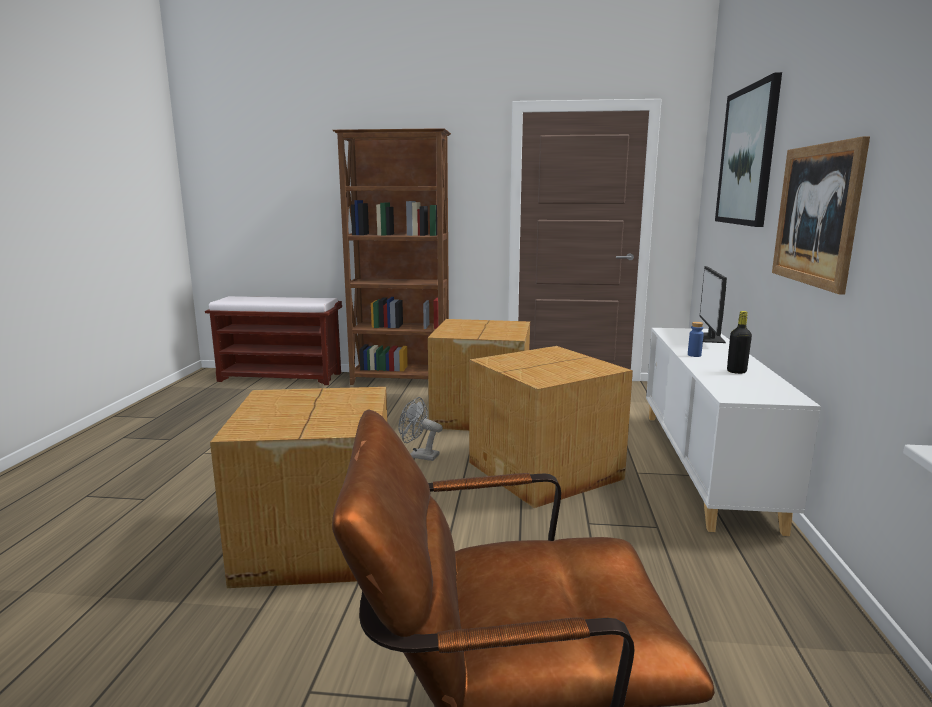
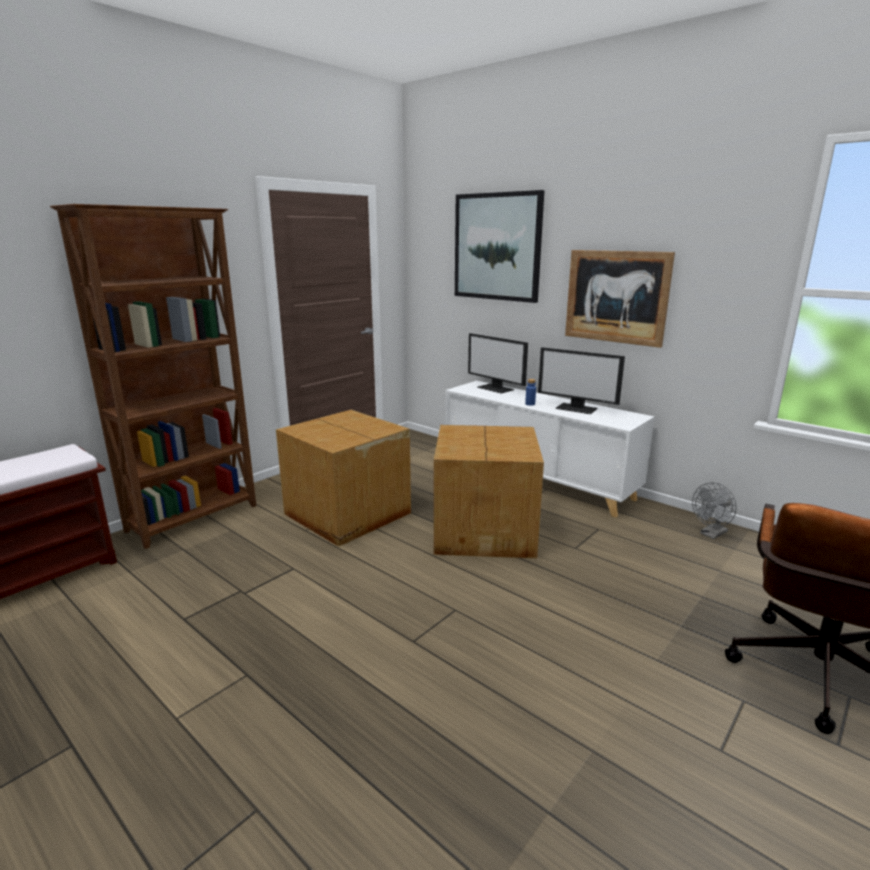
camera: 55 degrees left, 5 degrees up
cardboard box [210,387,387,588] -> none
grey fan [398,397,443,461] -> grey fan moved to [692,482,737,539]
black bottle [727,311,752,374] -> monitor [538,347,625,414]

